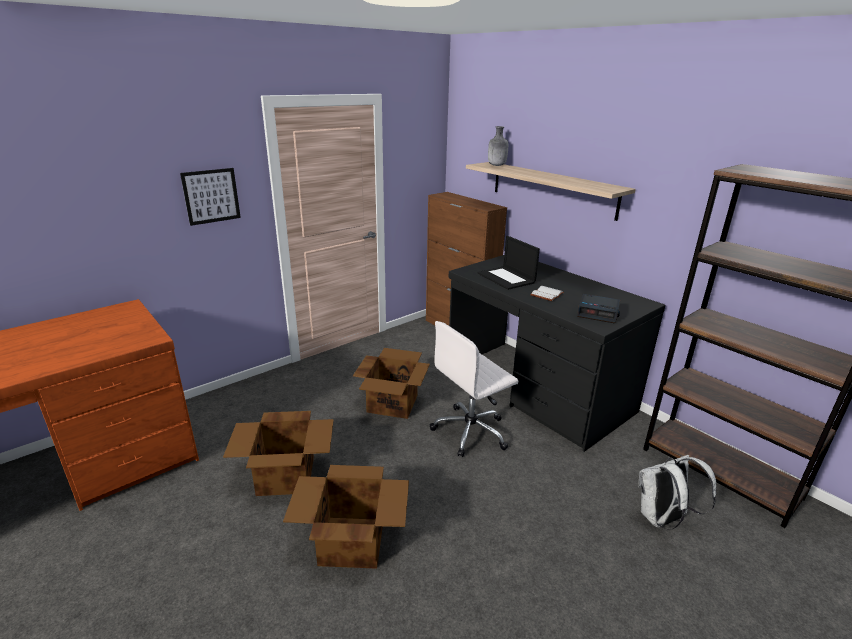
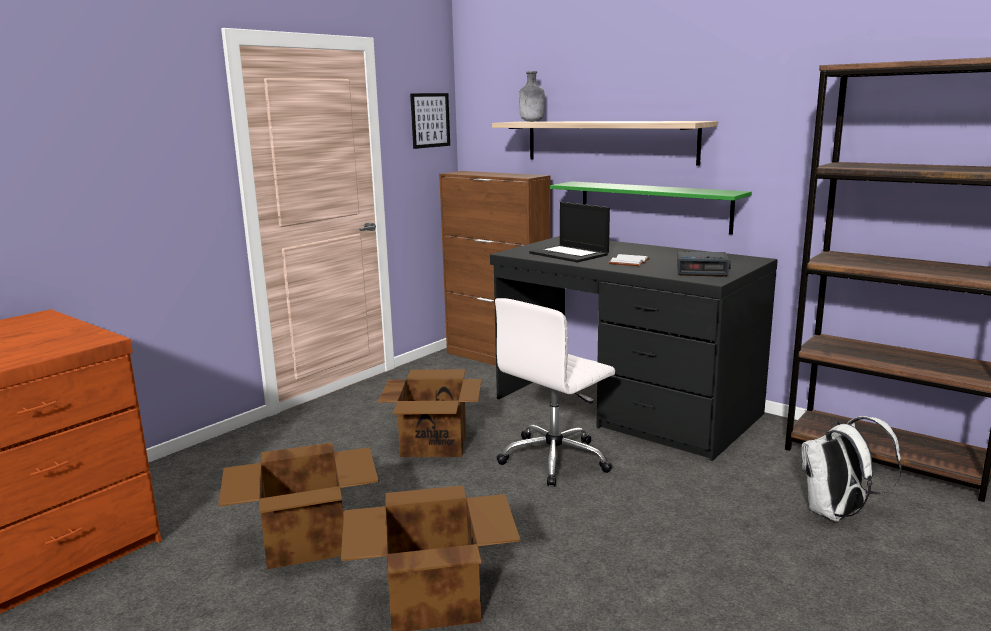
camera: 10 degrees left, 10 degrees down
picture [180,168,241,226] -> picture moved to [410,93,450,149]
none -> green shelf [550,181,752,234]

